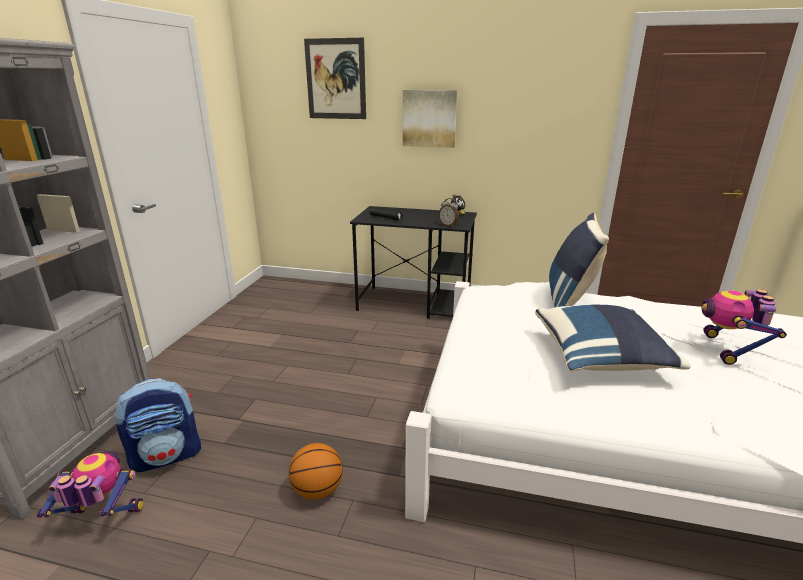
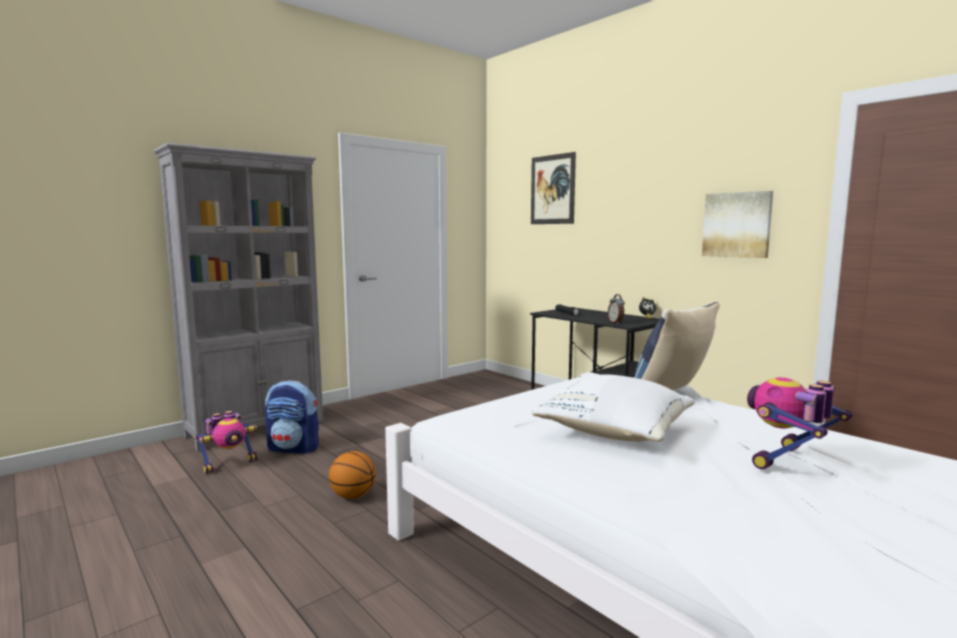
camera: 35 degrees right, 15 degrees down
toy robot [37,452,143,518] -> toy robot turned 105 degrees clockwise [195,411,258,474]
picture [403,90,457,148] -> picture moved to [702,191,773,258]
blue pillow [535,305,691,372] -> white pillow [532,374,695,442]

